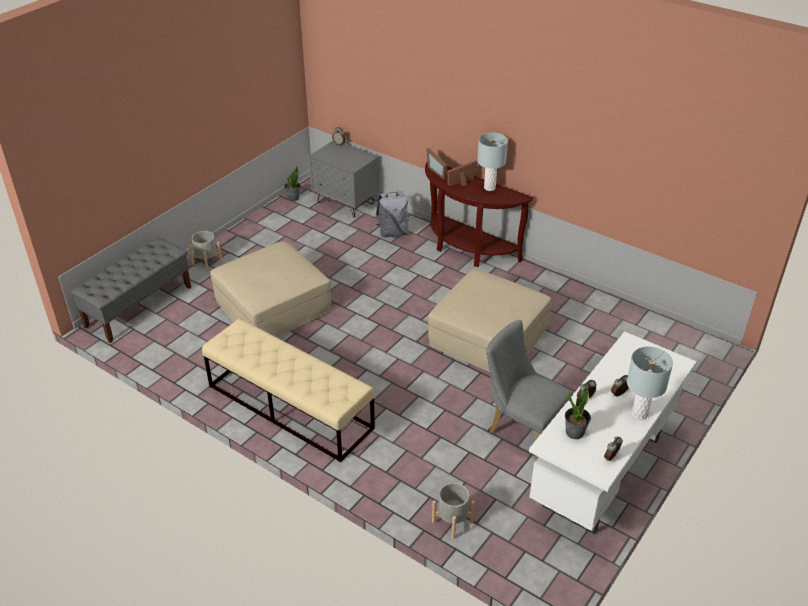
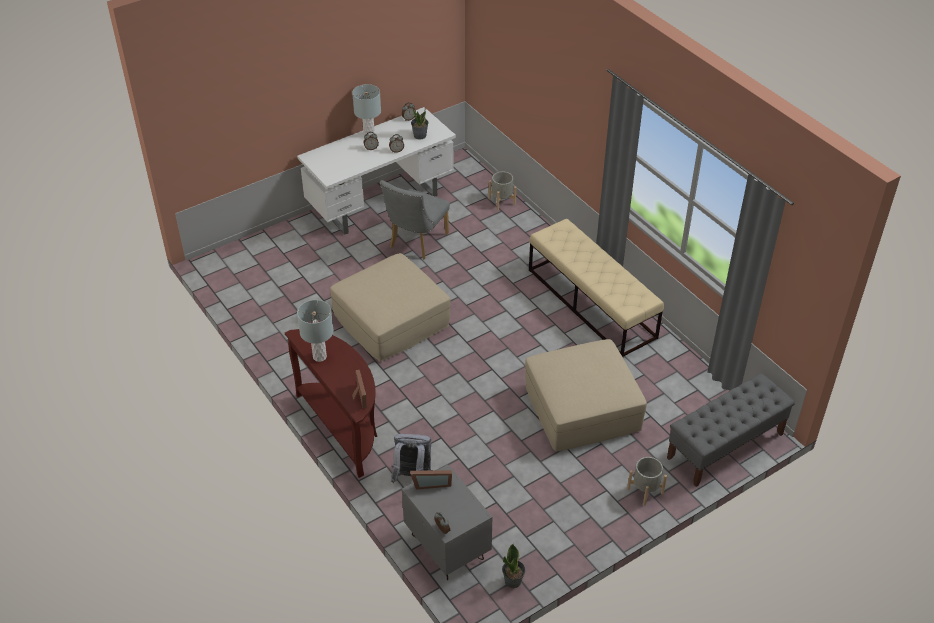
camera: 160 degrees left, 5 degrees up
picture frame [447,160,478,186] -> picture frame moved to [410,470,452,490]
grey chair [486,320,573,460] -> grey chair turned 60 degrees clockwise [380,180,450,259]

